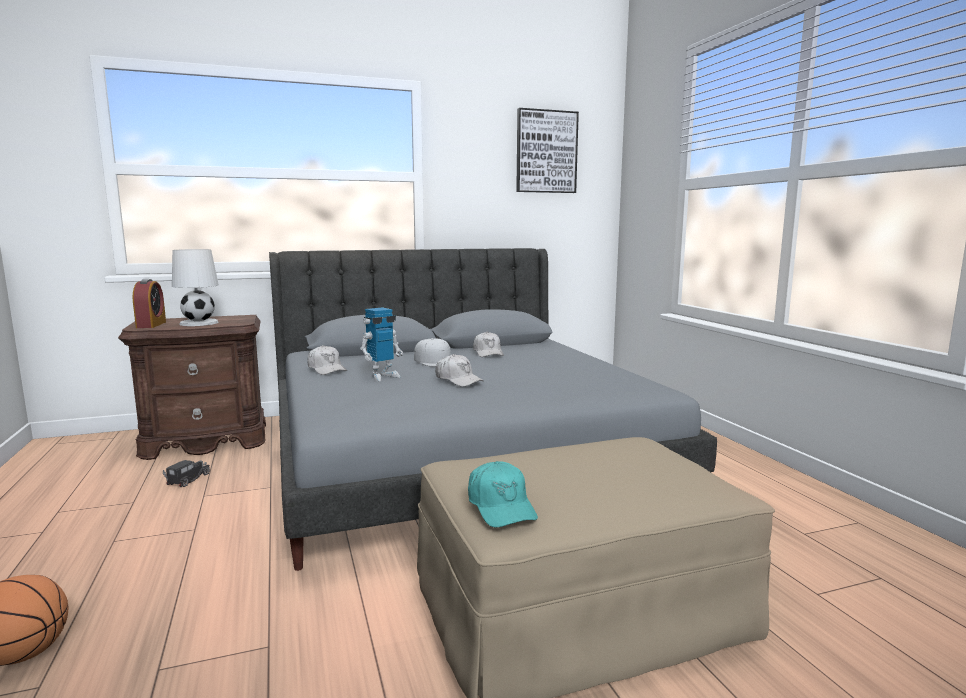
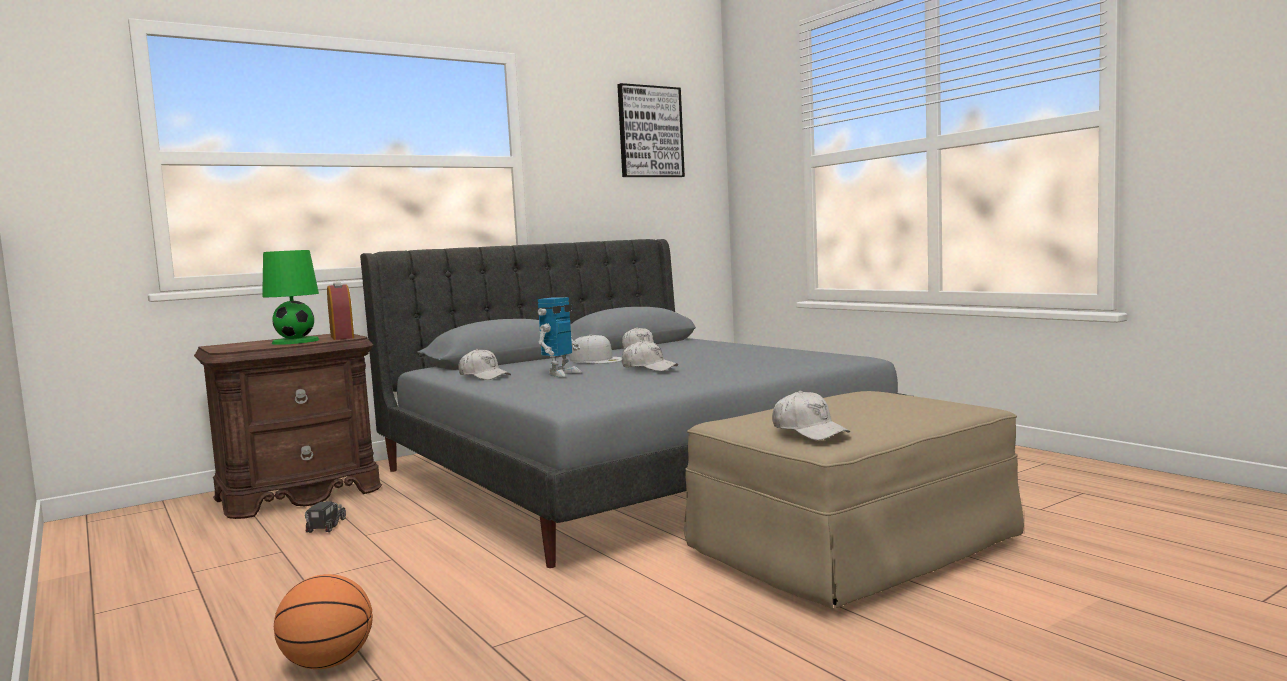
camera: 15 degrees left, 5 degrees down
alarm clock [133,279,166,328] -> alarm clock moved to [327,282,354,340]
white table lamp [172,249,219,326] -> green table lamp [262,250,319,345]
turquoise cap [468,461,538,527] -> white cap [772,390,850,440]

